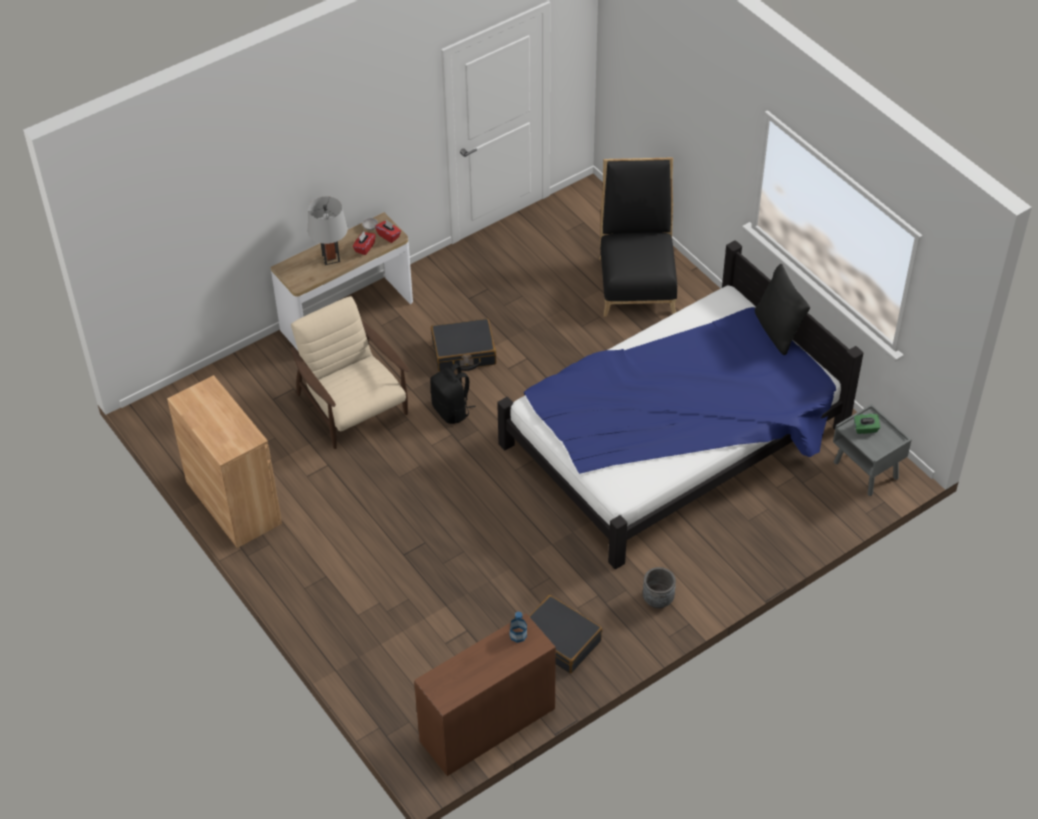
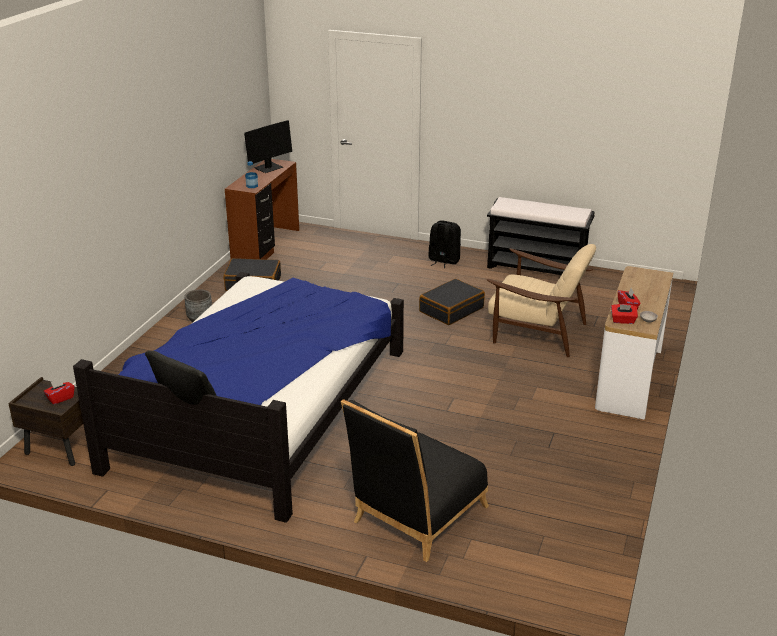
camera: 145 degrees right, 20 degrees down
brown cabinet [167,375,282,548] -> black bench [487,197,595,275]
grey table lamp [308,196,348,265] -> none
black backpack [430,363,476,424] -> black backpack moved to [428,221,461,268]
black suitcase [431,318,496,371] -> black suitcase moved to [419,279,485,325]
black chair [599,157,677,317] -> black chair turned 75 degrees clockwise [341,399,489,562]
grey nightstand [833,404,912,496] -> brown nightstand [8,377,83,466]
green tissue box [854,414,880,434] -> red tissue box [44,378,75,405]
none -> monitor [244,120,292,173]

